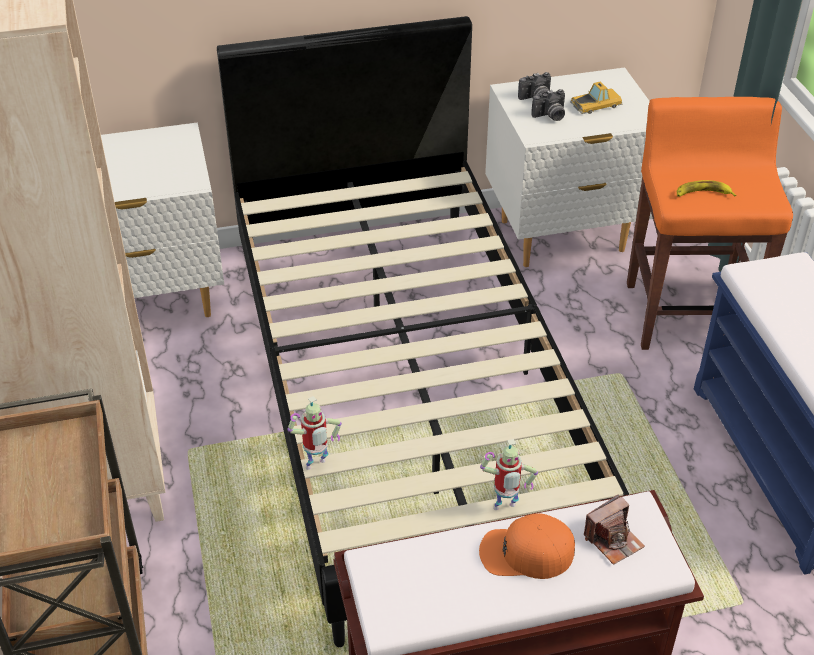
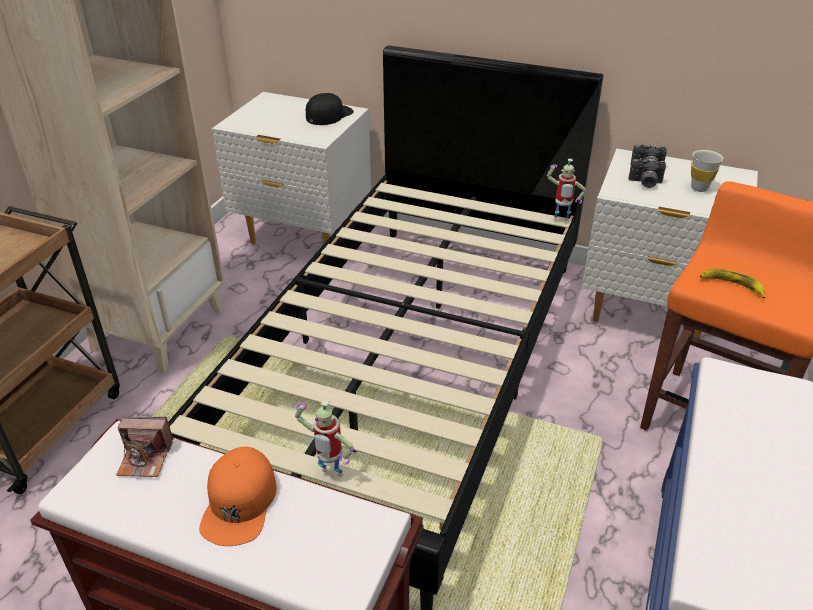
camera: 35 degrees right, 5 degrees down
toy robot [288,396,342,470] -> toy robot moved to [547,159,586,221]
orange cap [479,513,575,579] -> orange cap turned 120 degrees counterclockwise [199,447,277,546]
toy car [570,81,622,114] -> white cup [691,150,723,192]
camera [584,494,645,565] -> camera moved to [116,417,173,477]
none -> black cap [306,93,354,125]

